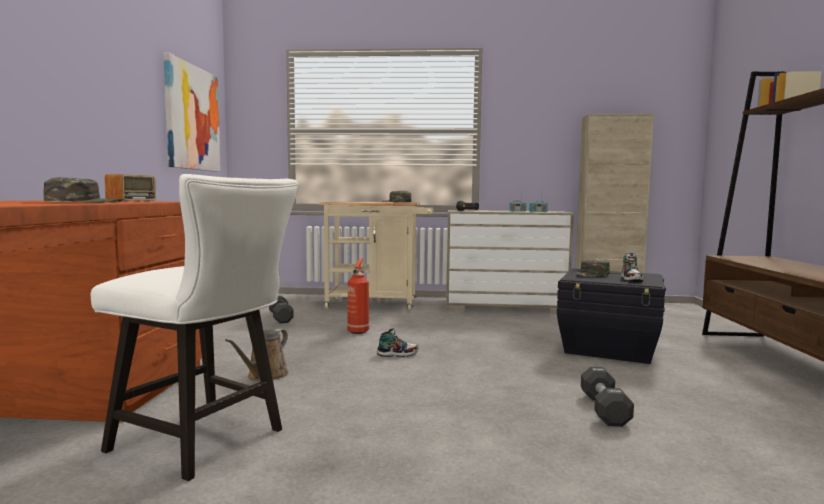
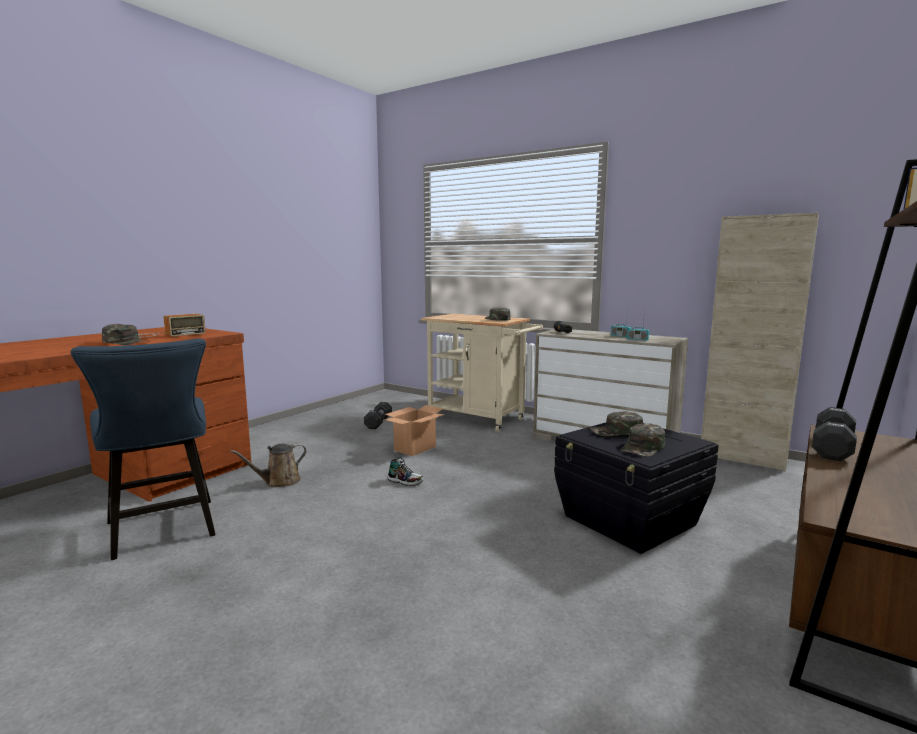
camera: 30 degrees right, 5 degrees up
white chair [91,174,299,481] -> blue chair [70,338,216,560]
picture [163,52,221,172] -> none
fire extinguisher [347,258,369,334] -> cardboard box [384,405,445,456]
black dumbbell [581,367,634,427] -> black dumbbell moved to [812,407,857,461]
shoe [621,253,643,282] -> green cap [620,423,665,457]

